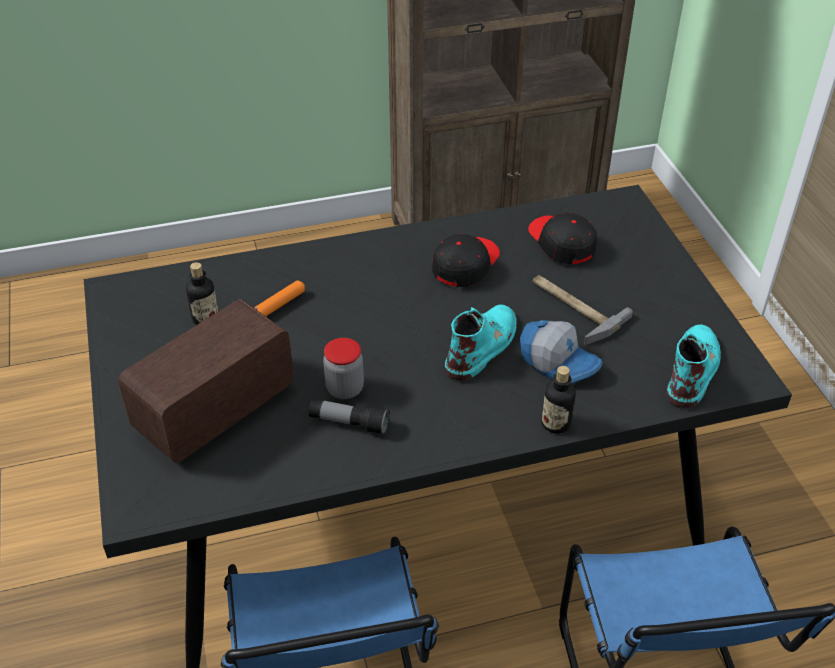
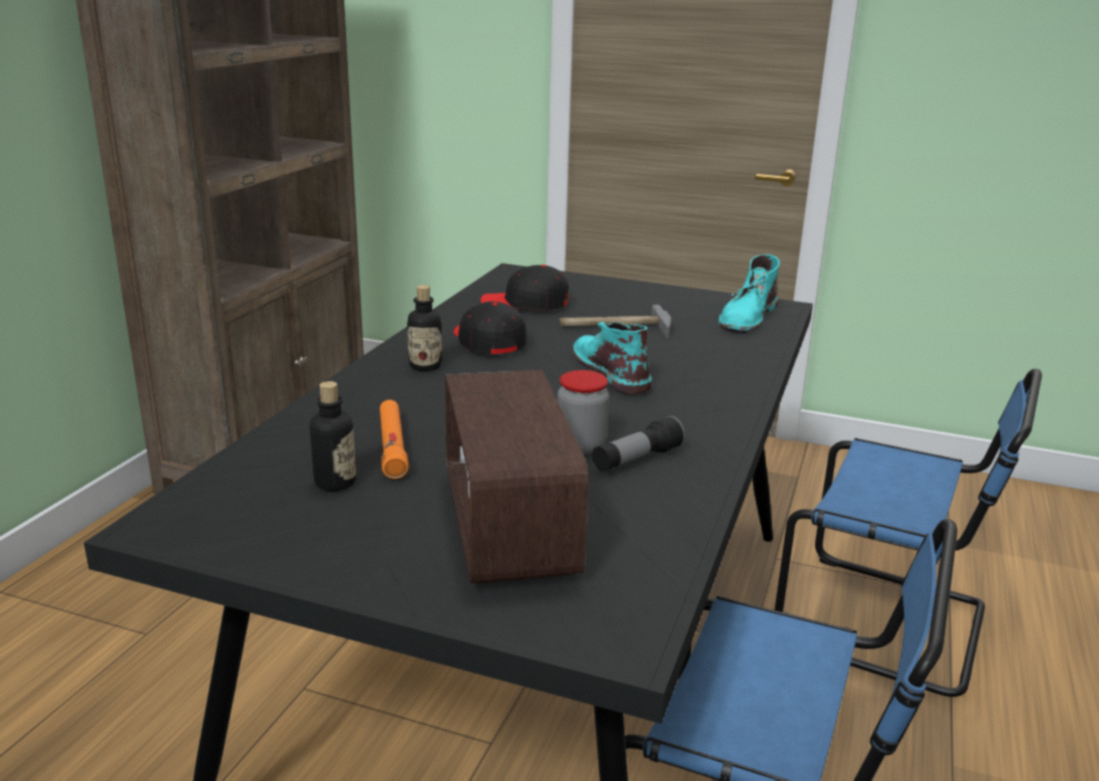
camera: 55 degrees left, 20 degrees down
cap [520,320,603,384] -> none
bottle [542,366,576,434] -> bottle moved to [407,285,442,371]
turquoise boot [666,324,721,408] -> turquoise boot turned 120 degrees counterclockwise [718,254,780,333]

